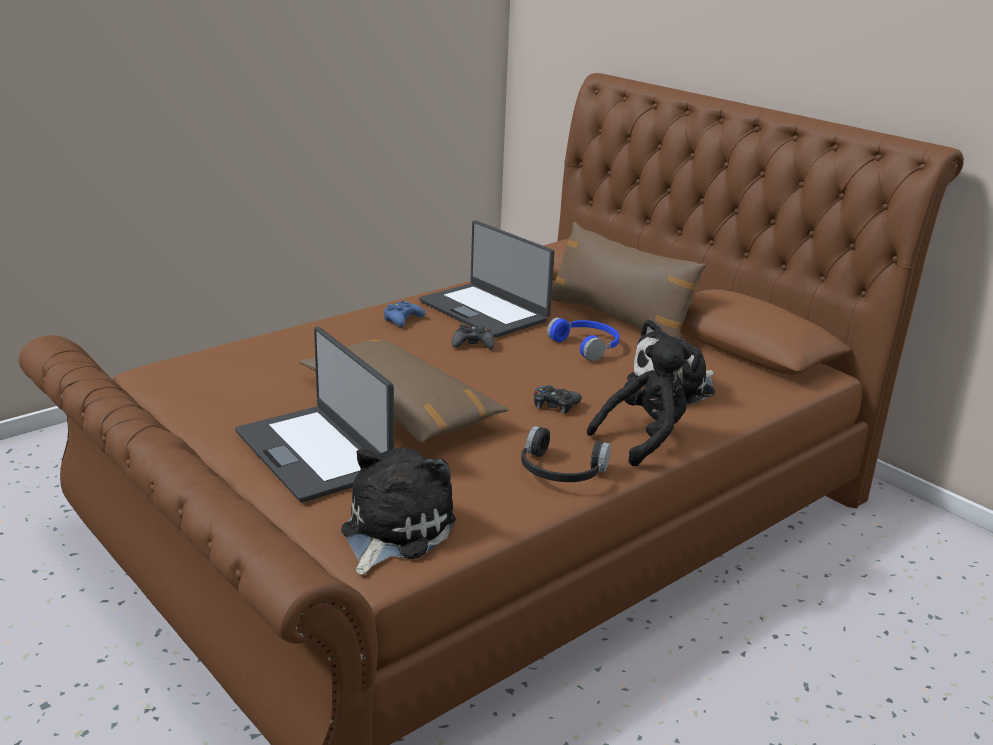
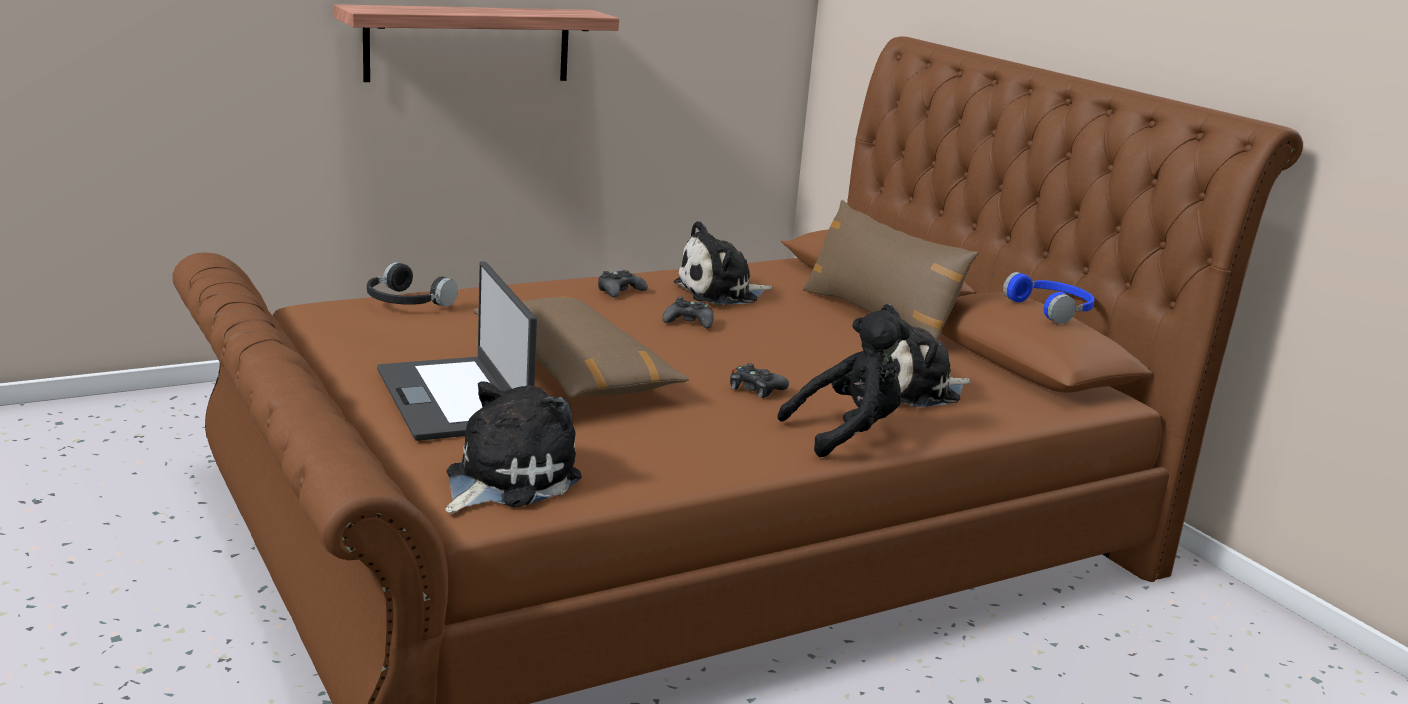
camera: 10 degrees right, 5 degrees down
blue game controller [384,301,425,327] -> black game controller [598,270,648,297]
laptop [419,220,555,338] -> plush toy [674,221,772,305]
black headphones [521,426,611,482] -> black headphones moved to [367,262,458,307]
blue headphones [547,317,619,361] -> blue headphones moved to [1003,272,1095,324]
none -> shelf [334,4,619,82]

